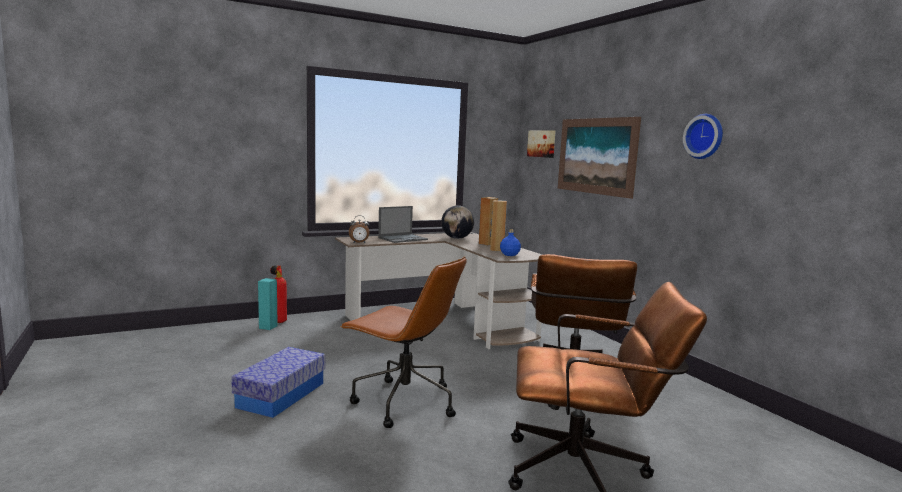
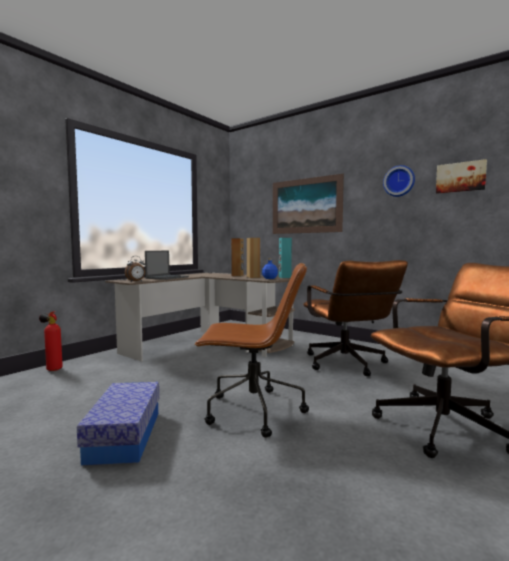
camera: 25 degrees left, 5 degrees down
turquoise speaker [258,278,278,330] -> turquoise speaker moved to [279,238,292,278]
globe [441,205,474,239] -> none
picture [527,130,556,158] -> picture moved to [436,159,487,193]

